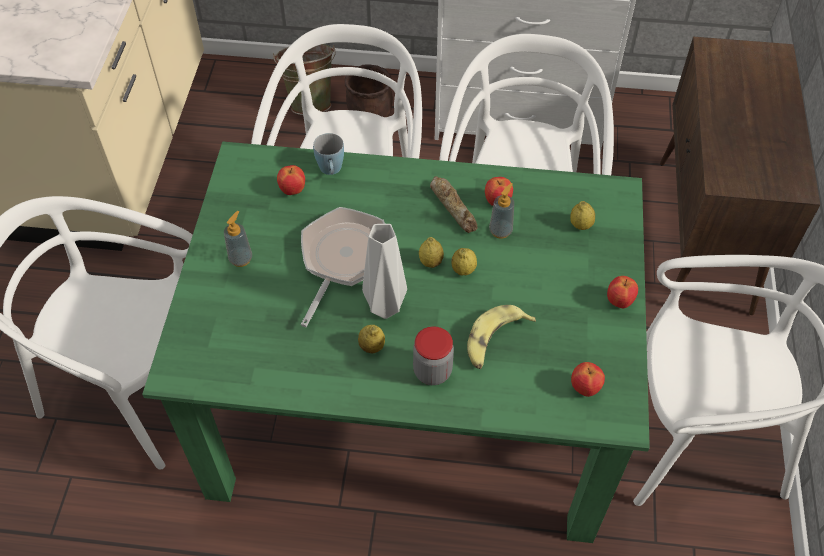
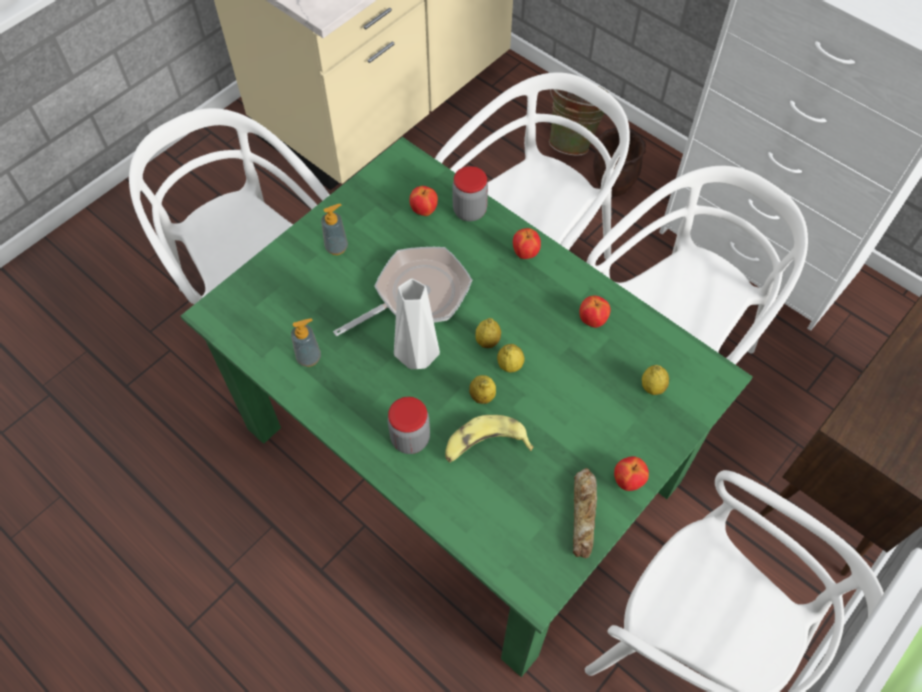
camera: 35 degrees right, 5 degrees up
blue mug [313,133,344,175] -> jar [452,166,488,221]
lemon [358,325,385,353] -> lemon moved to [469,375,496,404]
bread [430,176,478,233] -> bread moved to [573,468,597,558]
soap dispenser [489,183,514,238] -> soap dispenser moved to [291,319,321,367]
apple [571,362,605,397] -> apple moved to [513,228,541,259]

